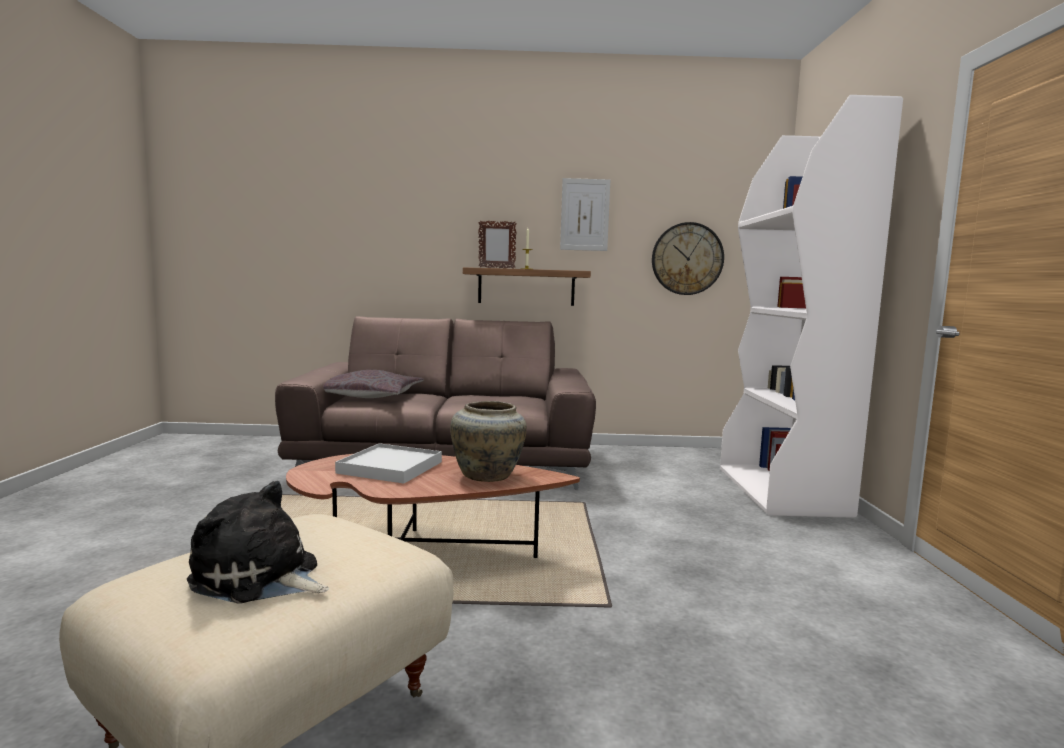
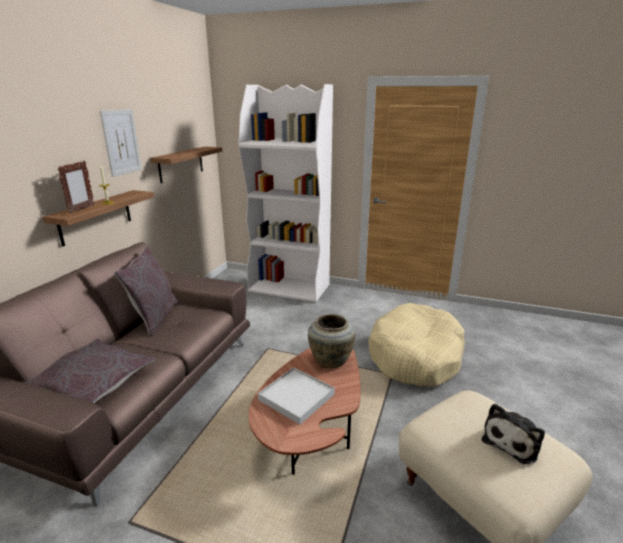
camera: 70 degrees left, 15 degrees up
wall clock [652,222,724,295] -> shelf [150,147,222,183]
none -> grey pillow [114,245,178,336]
none -> beige dog bed [368,303,465,387]

